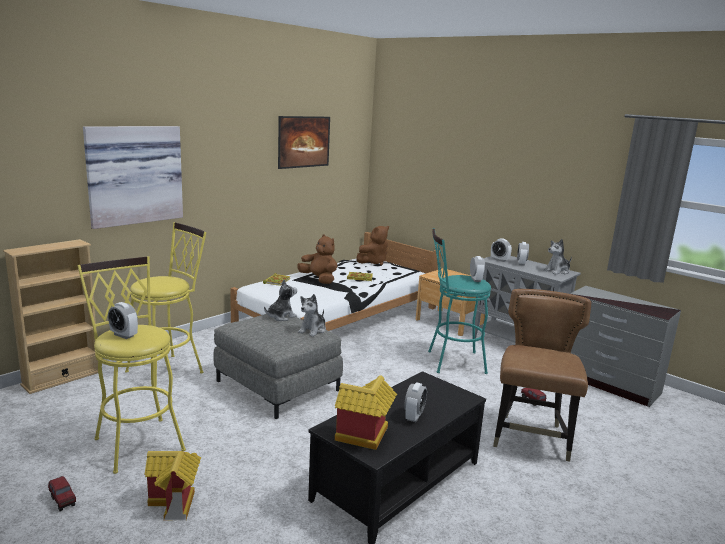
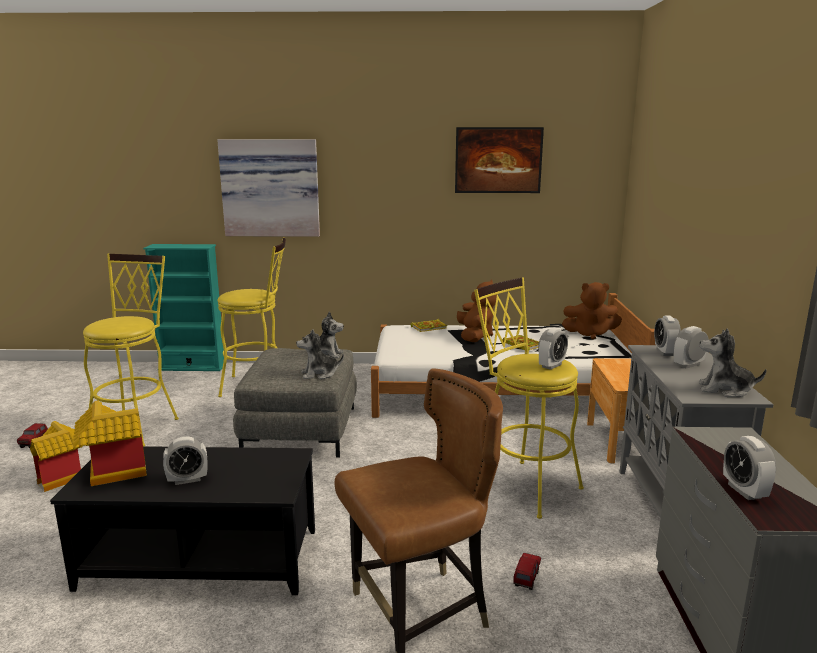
camera: 50 degrees right, 0 degrees up
beige bookcase [3,239,98,394] -> turquoise bookcase [143,244,224,371]
alarm clock [108,302,138,339] -> alarm clock moved to [723,436,776,500]
turquoise stool [428,228,491,374] -> yellow stool [474,277,584,519]

